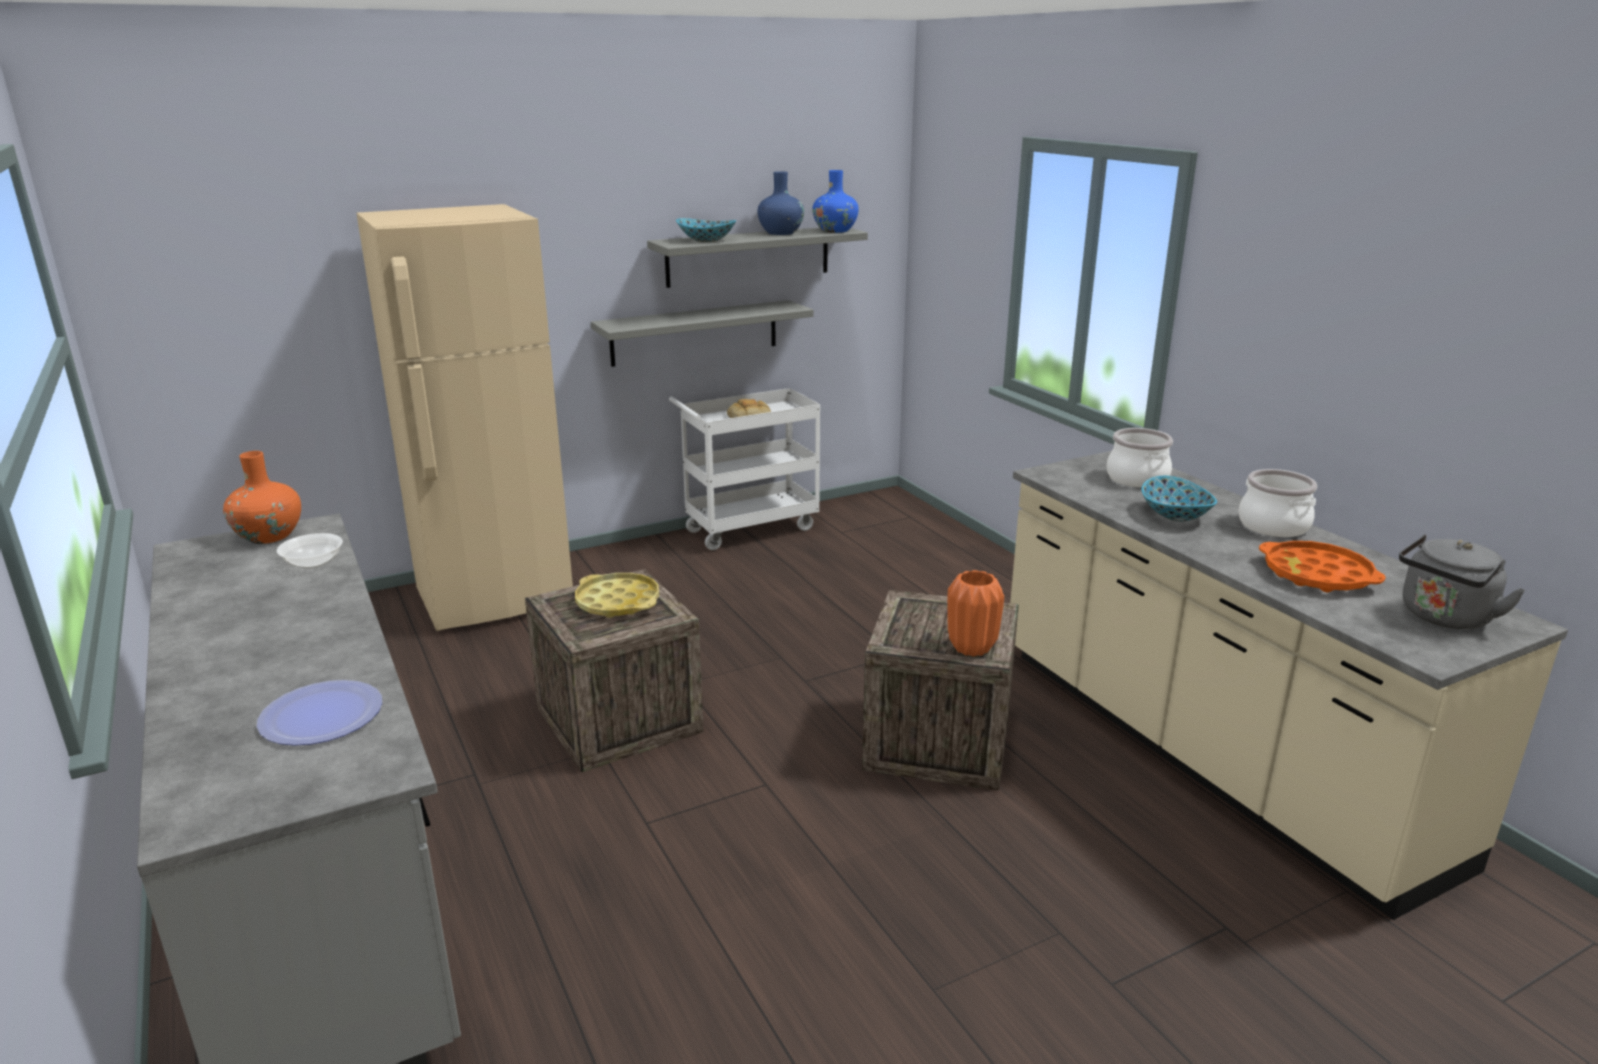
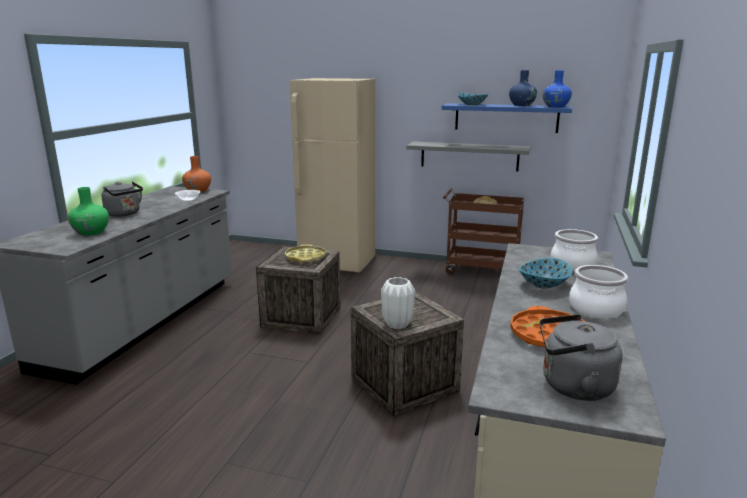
camera: 45 degrees right, 5 degrees down
plate [256,680,382,746] -> green vase [68,187,109,236]
grey shelf [647,227,868,288] -> blue shelf [442,103,572,133]
white cart [669,388,820,550] -> brown cart [443,188,524,274]
orange vase [947,570,1004,656] -> white vase [381,277,415,329]
none -> grey kettle [101,182,143,217]

